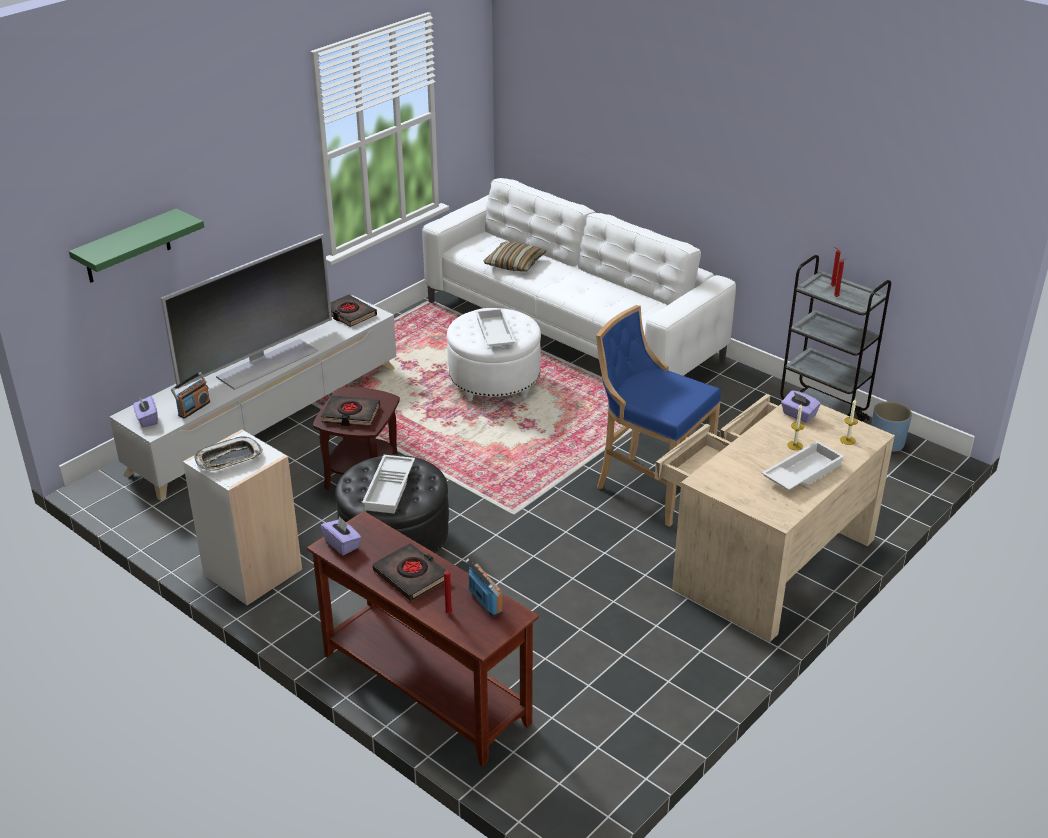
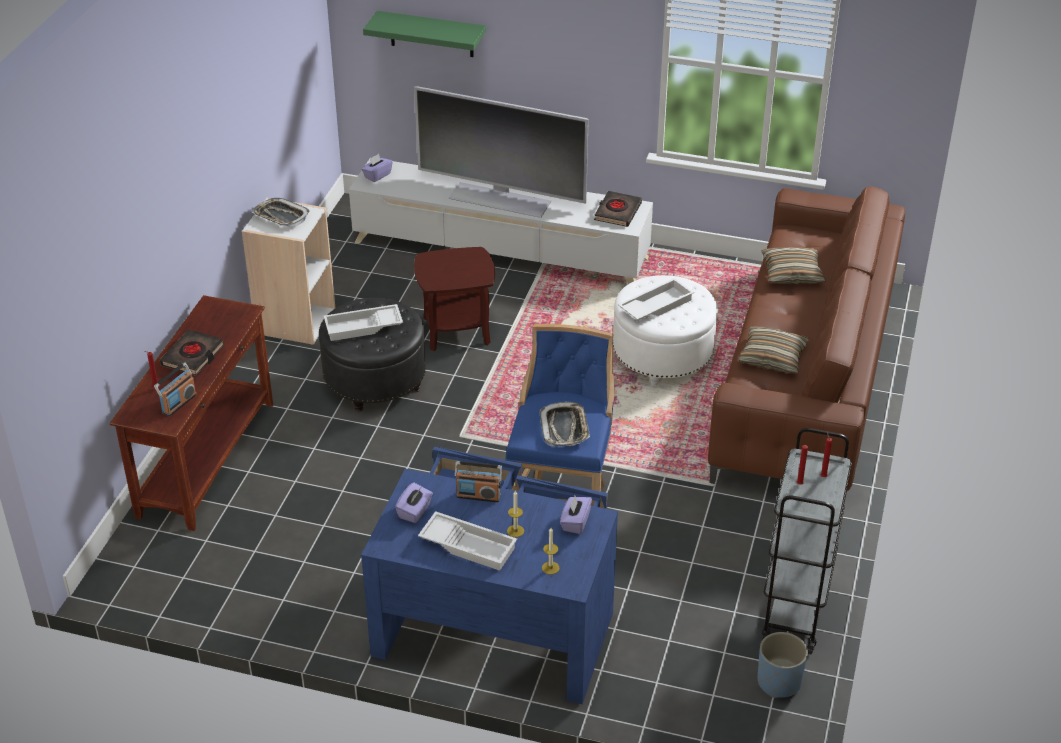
camera: 65 degrees right, 5 degrees up
radio [171,372,210,419] -> radio moved to [454,461,502,502]
purple tissue box [320,516,361,556] -> purple tissue box moved to [395,482,433,523]
black book [321,395,380,426] -> none
white sofa [422,178,736,376] -> brown sofa [708,186,905,503]
beige desk [655,394,895,642] -> blue desk [361,447,618,704]
none -> tray [539,401,590,447]
none -> pillow [739,326,809,373]

